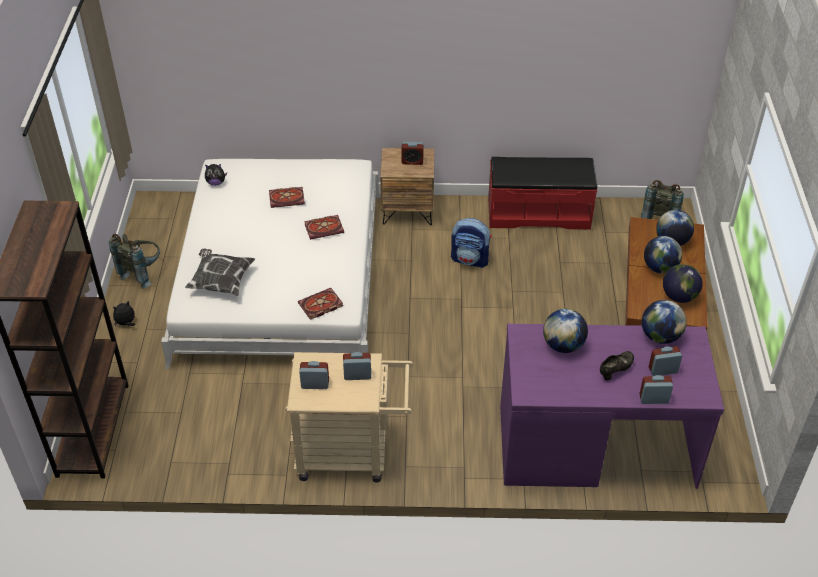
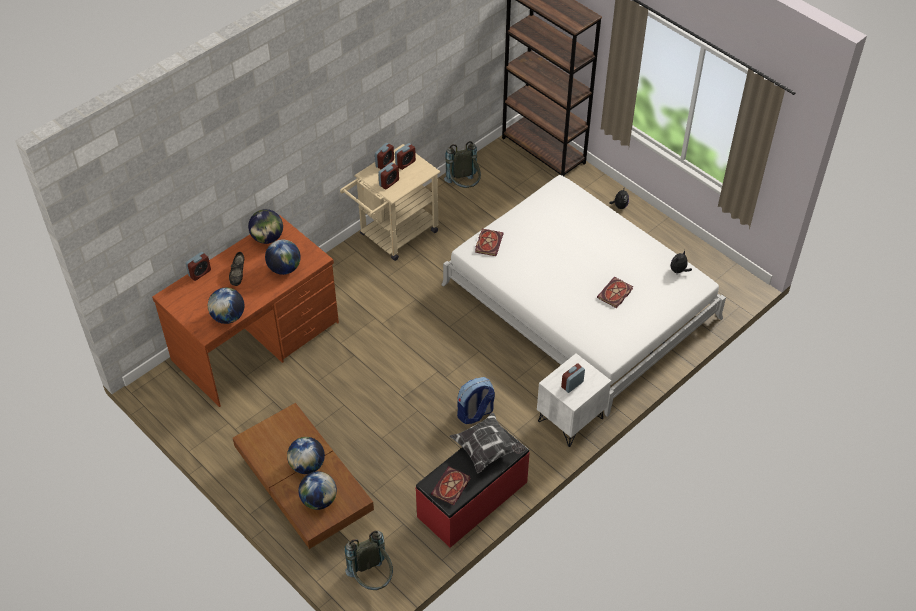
camera: 135 degrees right, 5 degrees up
grey backpack [109,234,160,289] -> grey backpack moved to [444,141,481,188]
pillow [185,249,255,296] -> pillow moved to [450,413,525,473]
book [304,215,344,240] -> book moved to [431,466,471,505]
brown nightstand [380,148,434,225] -> white nightstand [537,353,611,447]
purple desk [500,324,724,489] -> brown desk [152,215,339,407]
alarm clock [649,346,682,376] -> alarm clock moved to [375,143,394,169]
globe [663,264,703,303] -> globe moved to [248,209,283,244]

